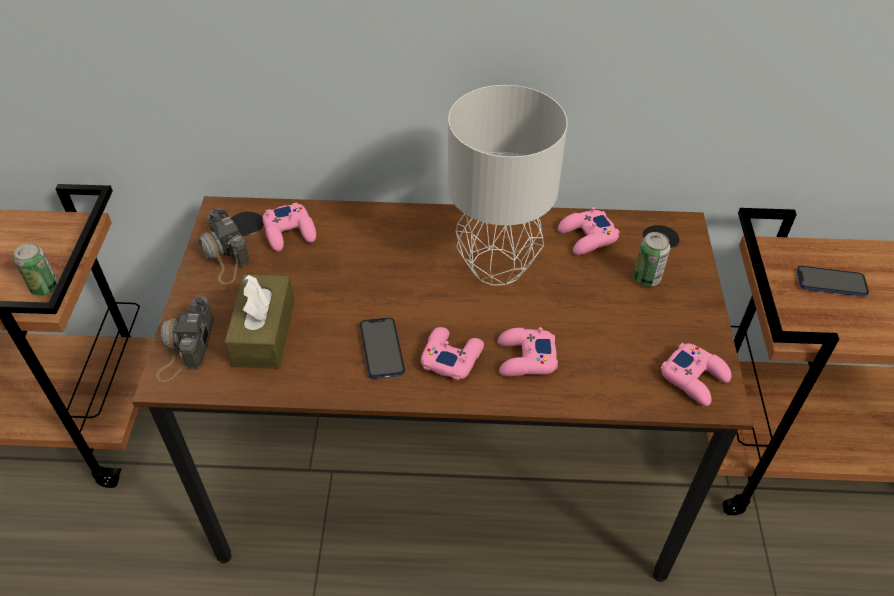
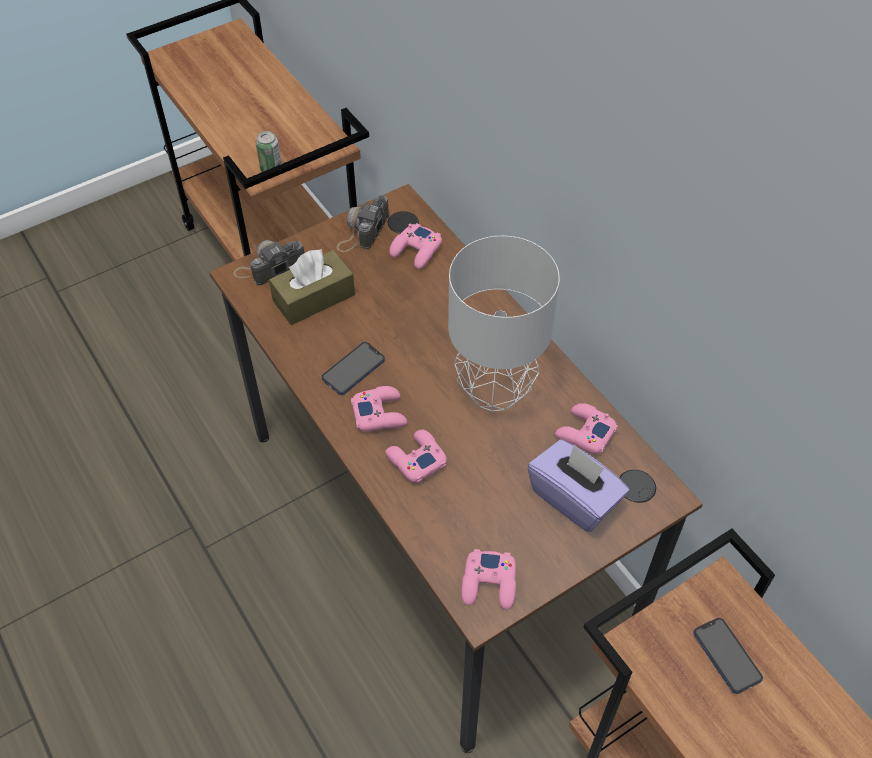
camera: 55 degrees right, 5 degrees up
can [633,232,670,287] -> purple tissue box [528,439,629,532]

